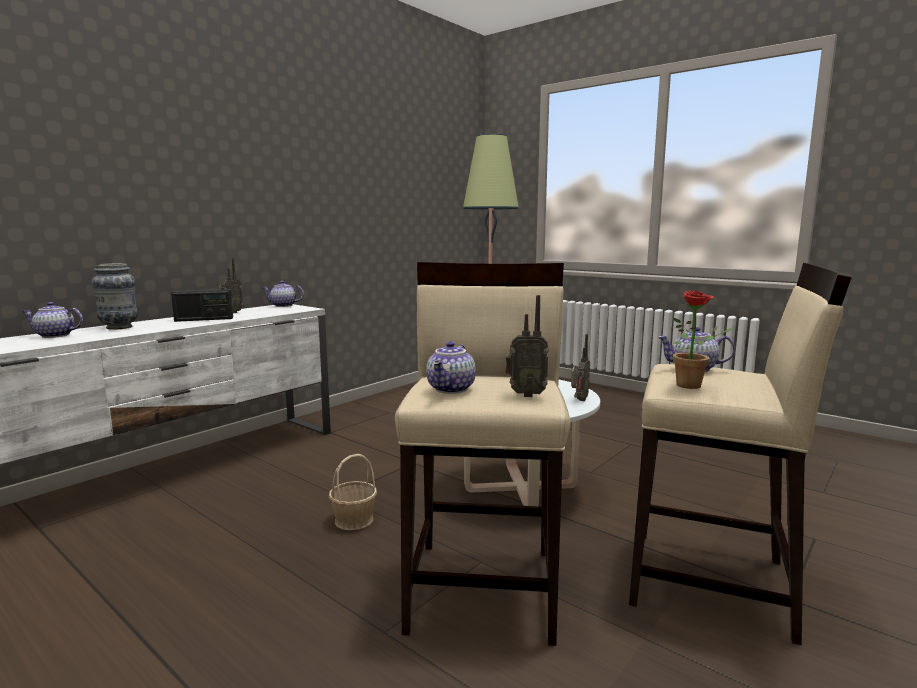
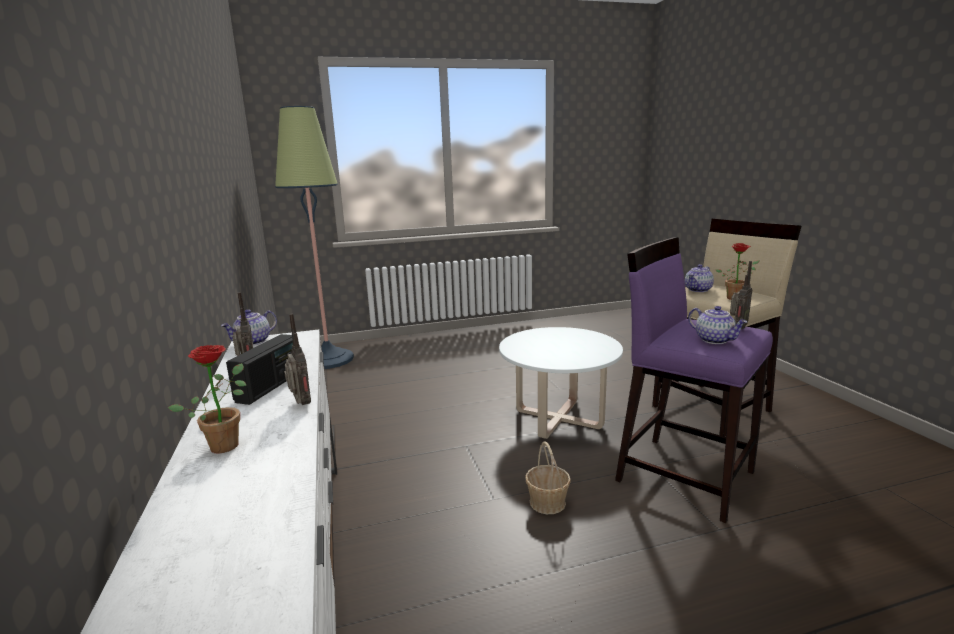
camera: 55 degrees left, 5 degrees up
teapot [22,302,83,338] -> none
vase [91,263,138,330] -> potted plant [168,345,247,453]
beige stool [395,262,571,646] -> purple stool [615,237,773,523]
radio [571,334,590,401] -> radio moved to [284,314,311,405]

